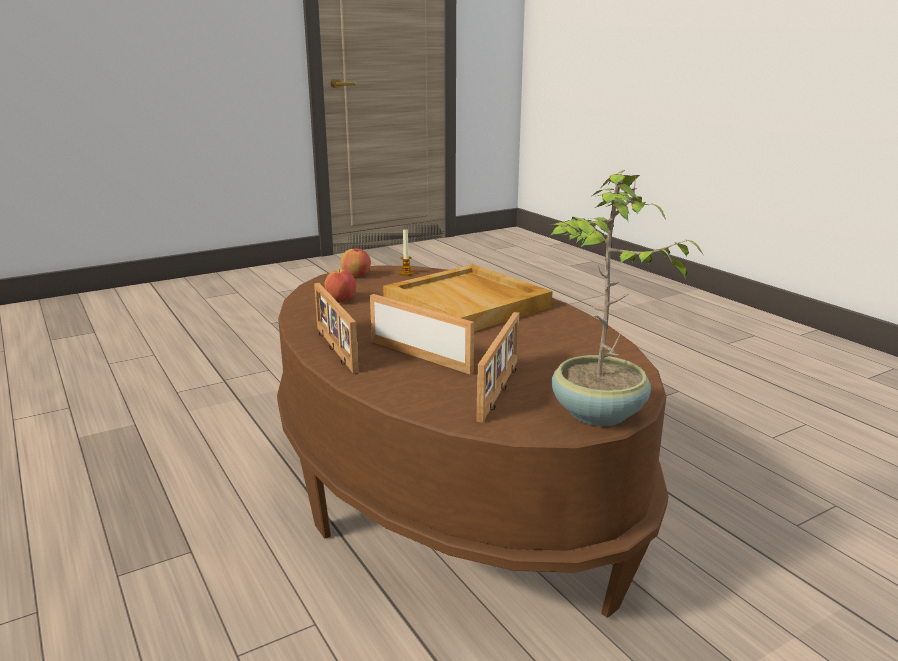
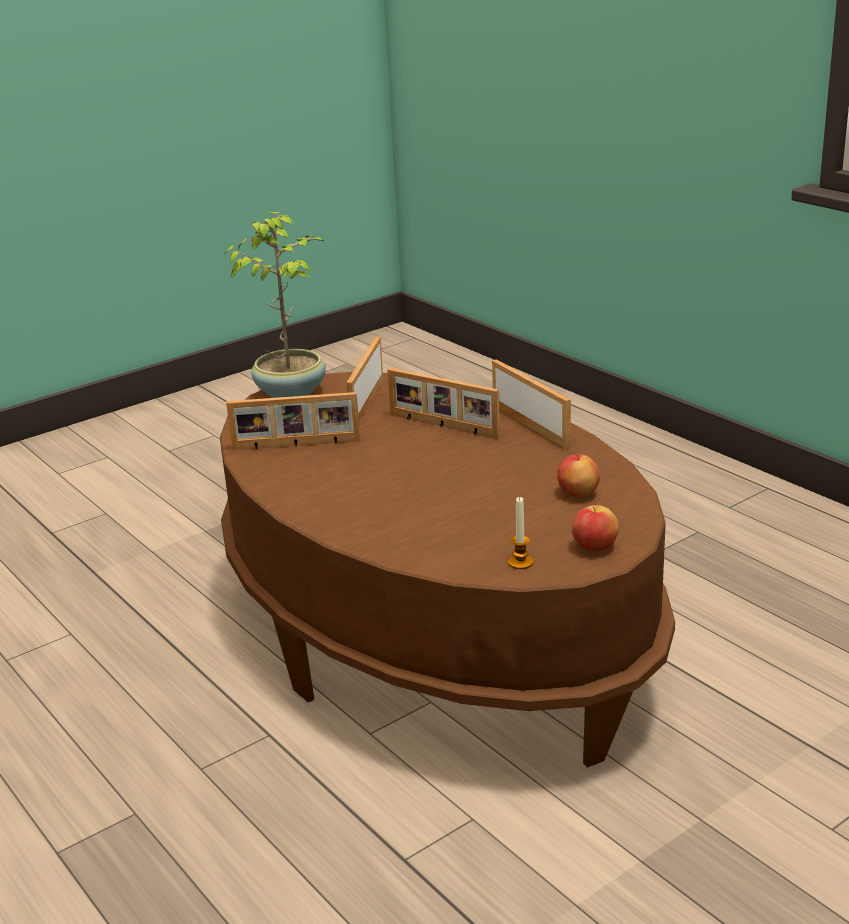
camera: 175 degrees right, 5 degrees up
beige tray [383,264,553,331] -> none
none -> picture frame [226,392,360,450]

